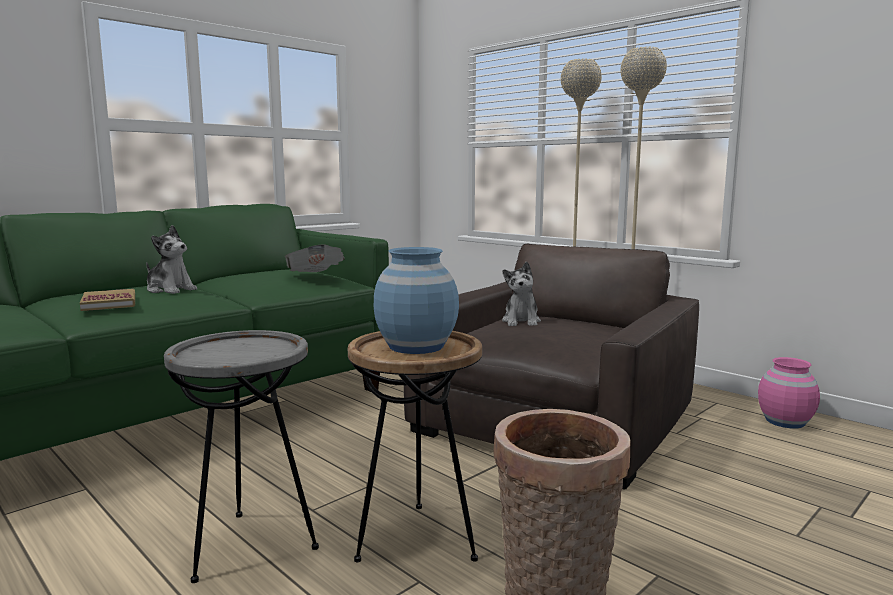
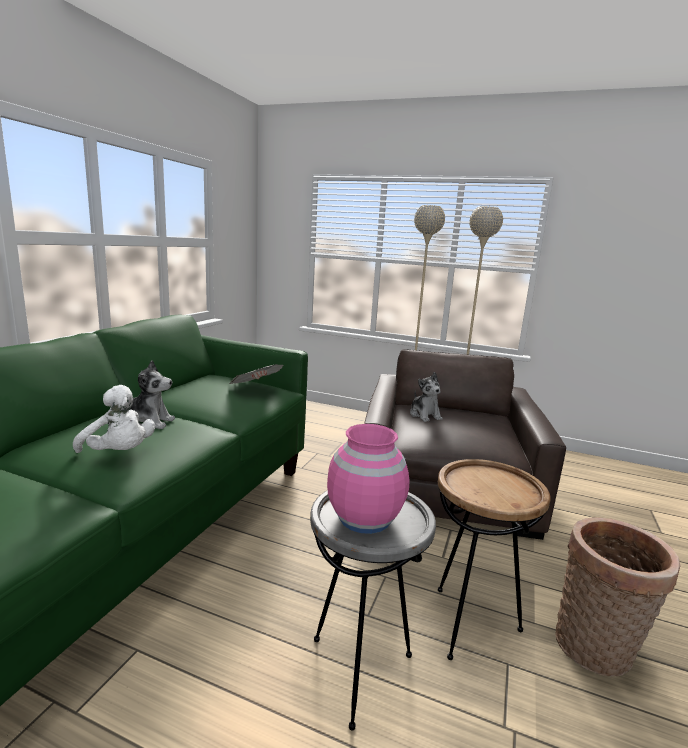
camera: 25 degrees left, 5 degrees up
book [80,289,135,311] -> white plush toy [73,385,155,453]
blue vase [374,247,459,354] -> none
pink vase [758,357,820,428] -> pink vase moved to [327,424,410,534]

